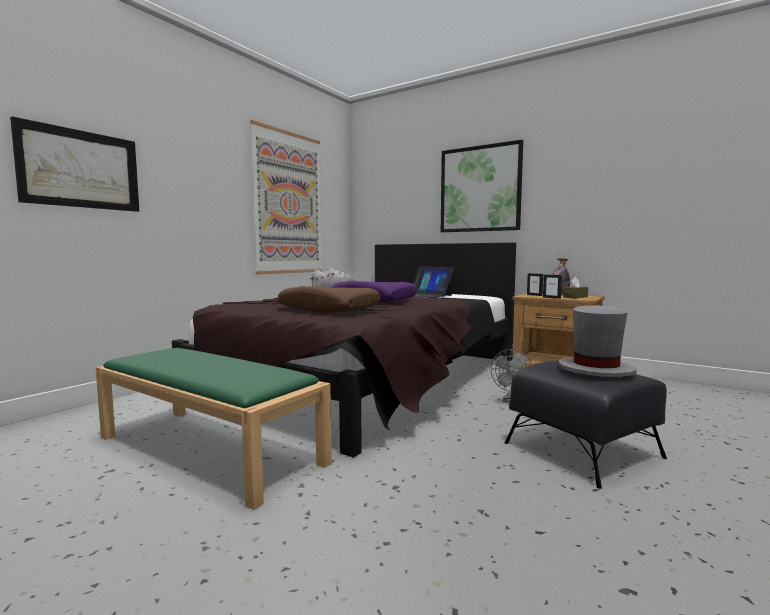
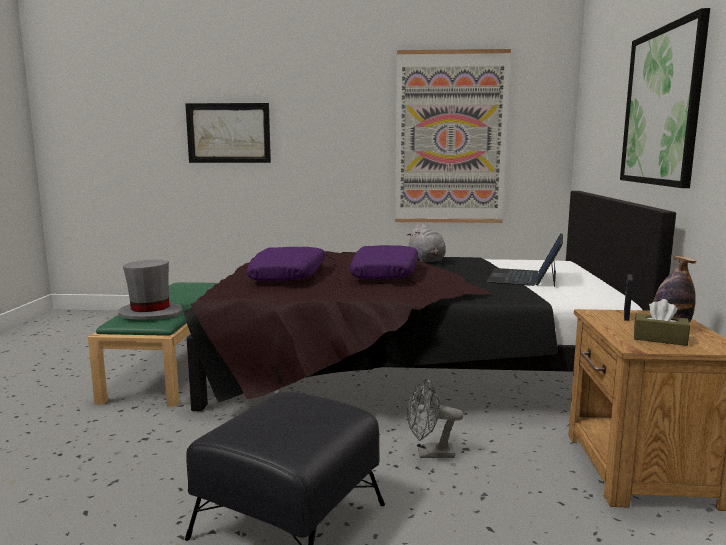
camera: 60 degrees right, 5 degrees up
brown pillow [277,286,380,314] -> purple pillow [247,247,325,281]
picture frame [543,274,562,299] -> none
grey hat [558,305,637,377] -> grey hat moved to [118,260,183,320]

